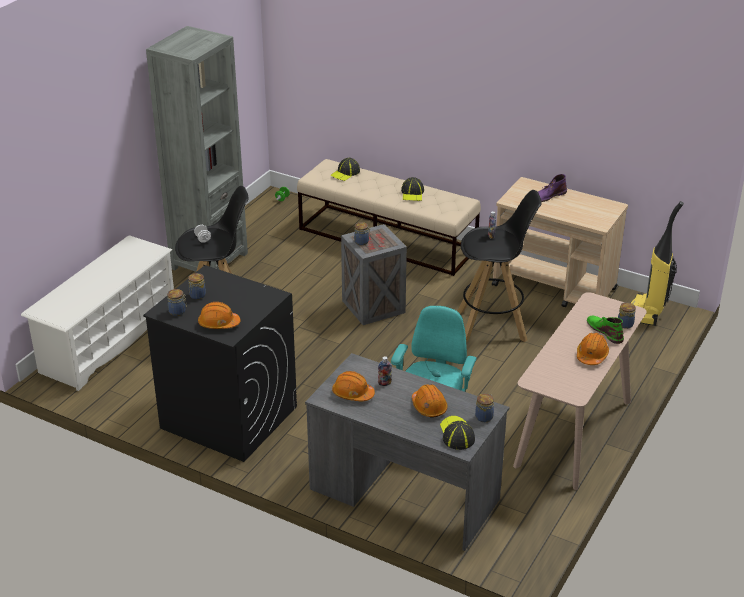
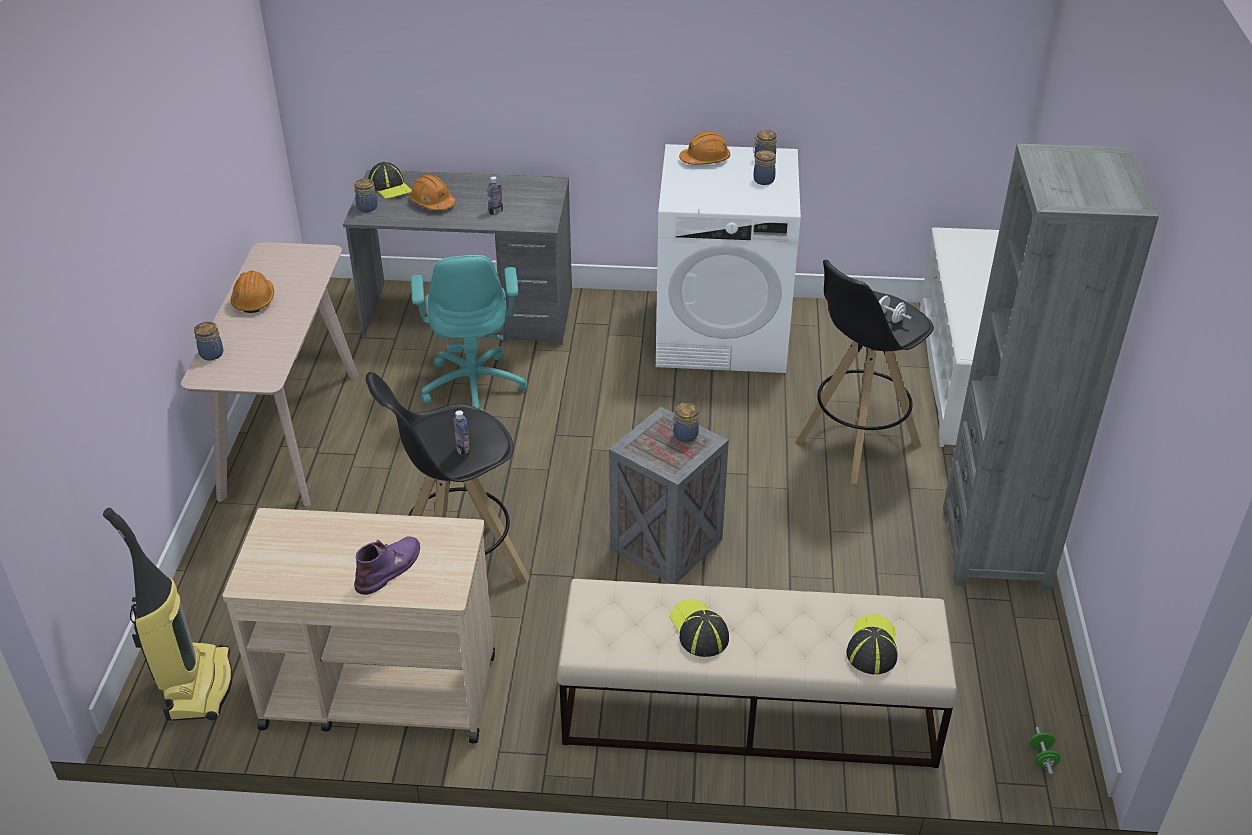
camera: 155 degrees right, 5 degrees up
black washing machine [143,265,297,462] -> white washing machine [656,144,801,373]
orange hard hat [332,371,375,401] -> none
green boot [587,315,624,344] -> none

